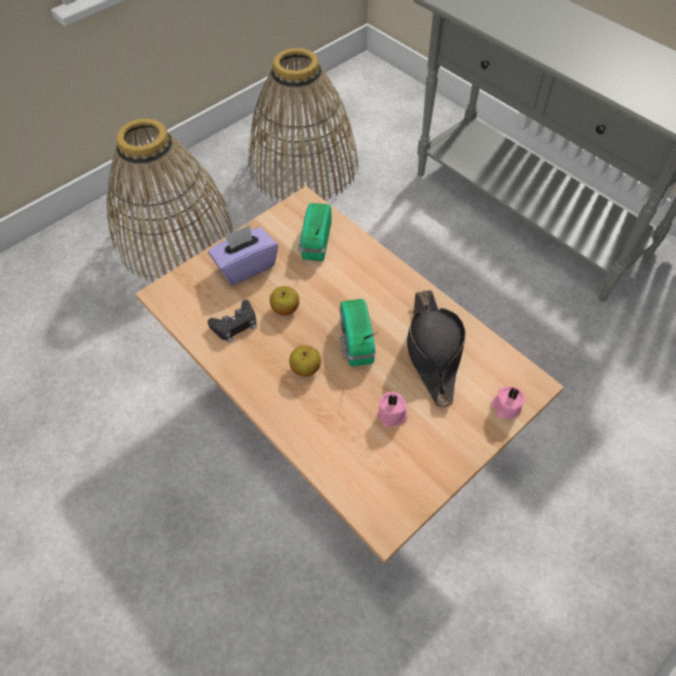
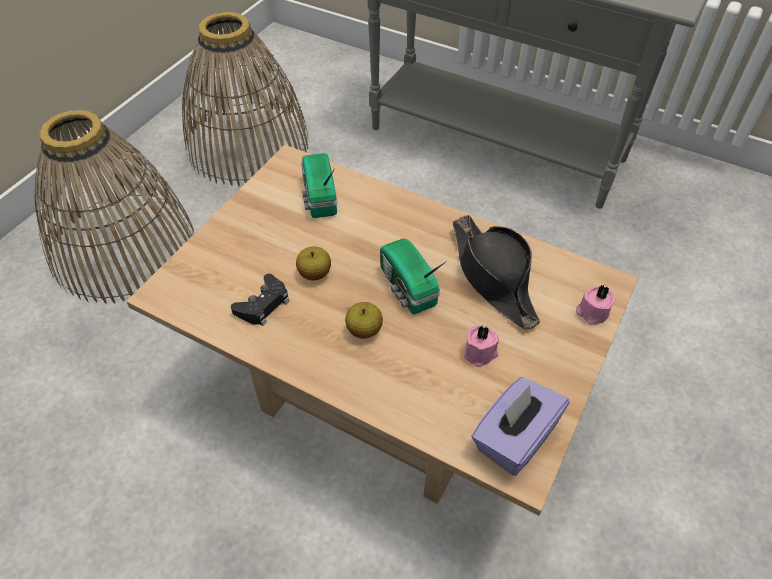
camera: 20 degrees left, 5 degrees down
purple tissue box [208,225,278,285] -> purple tissue box moved to [471,377,570,476]

